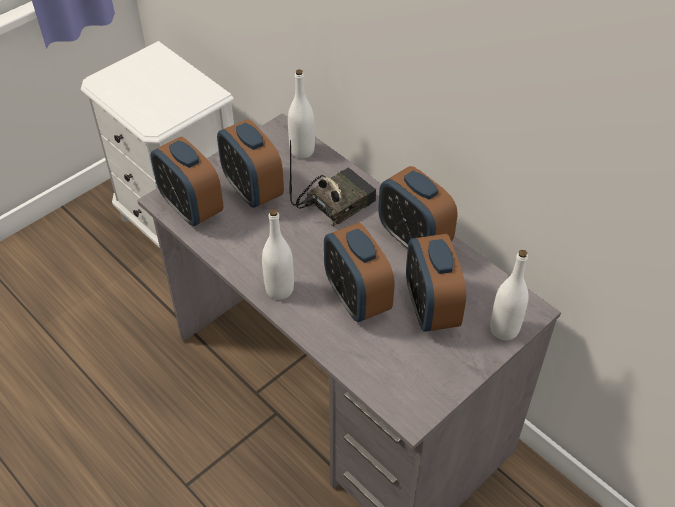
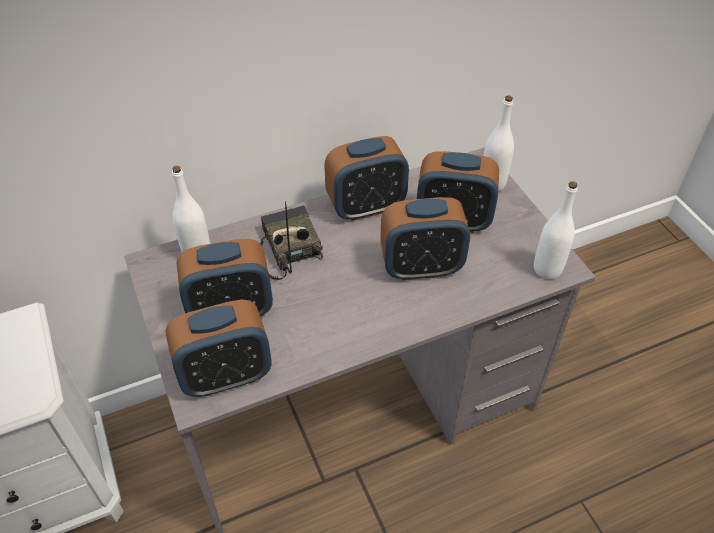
camera: 70 degrees left, 0 degrees up
white bottle [262,209,294,300] -> white bottle moved to [534,181,578,279]

